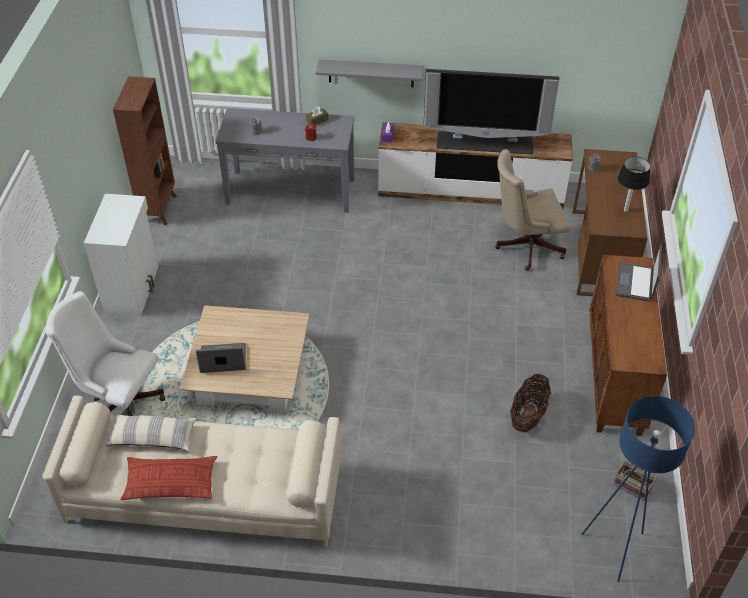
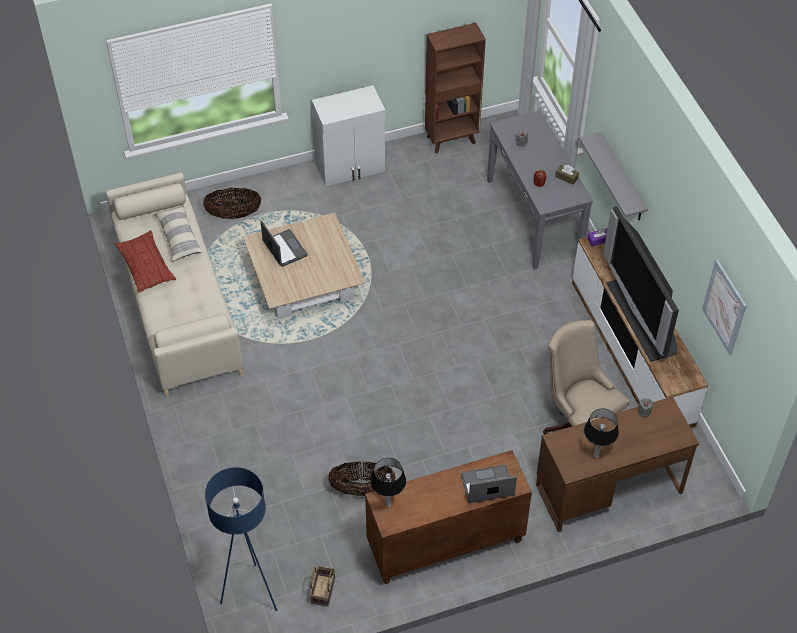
camera: 65 degrees right, 5 degrees up
white office chair [46,291,165,416] -> basket [203,188,261,219]
none -> table lamp [371,458,406,507]
none -> picture [702,259,747,355]

